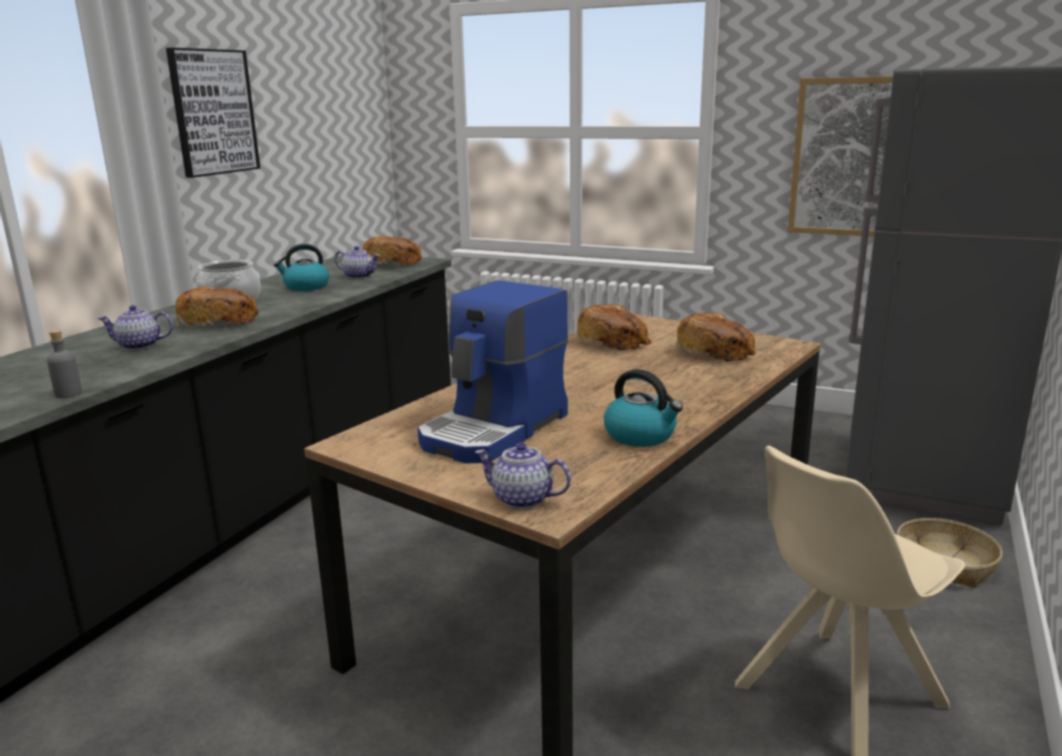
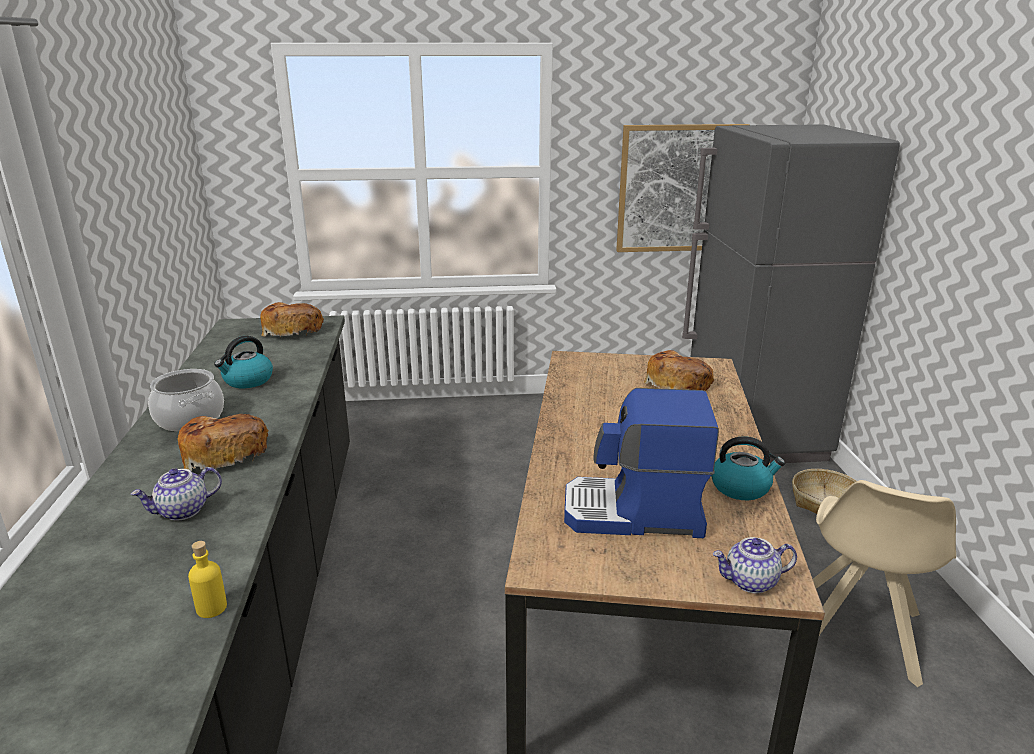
camera: 30 degrees left, 5 degrees up
grey bottle [47,330,82,398] -> yellow bottle [188,541,227,618]
picture [166,48,260,178] -> none
teapot [335,246,380,279] -> none
coffee machine [418,280,569,464] -> coffee machine turned 90 degrees clockwise [564,388,719,538]
bread [577,304,652,350] -> none

